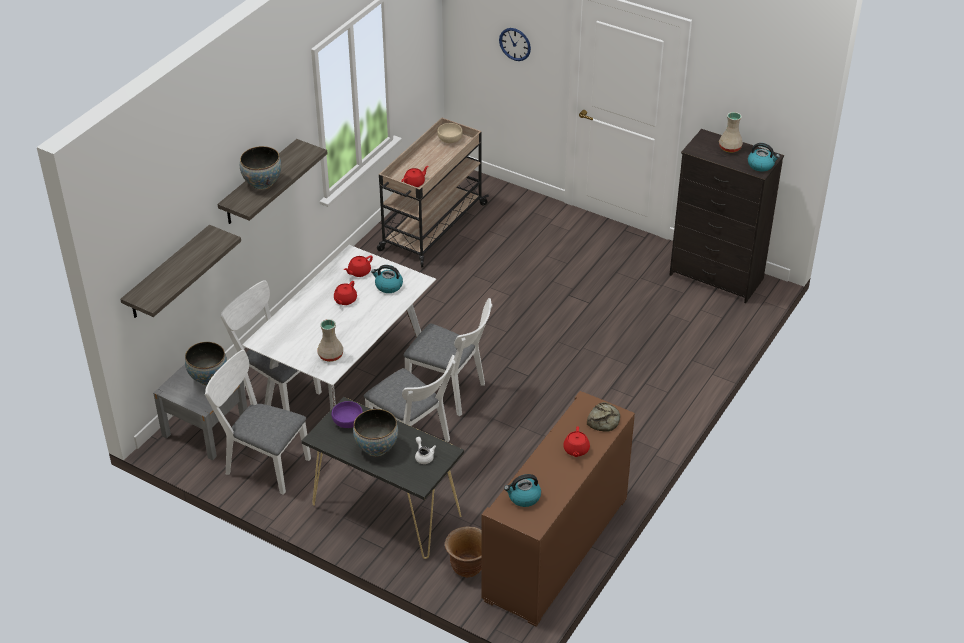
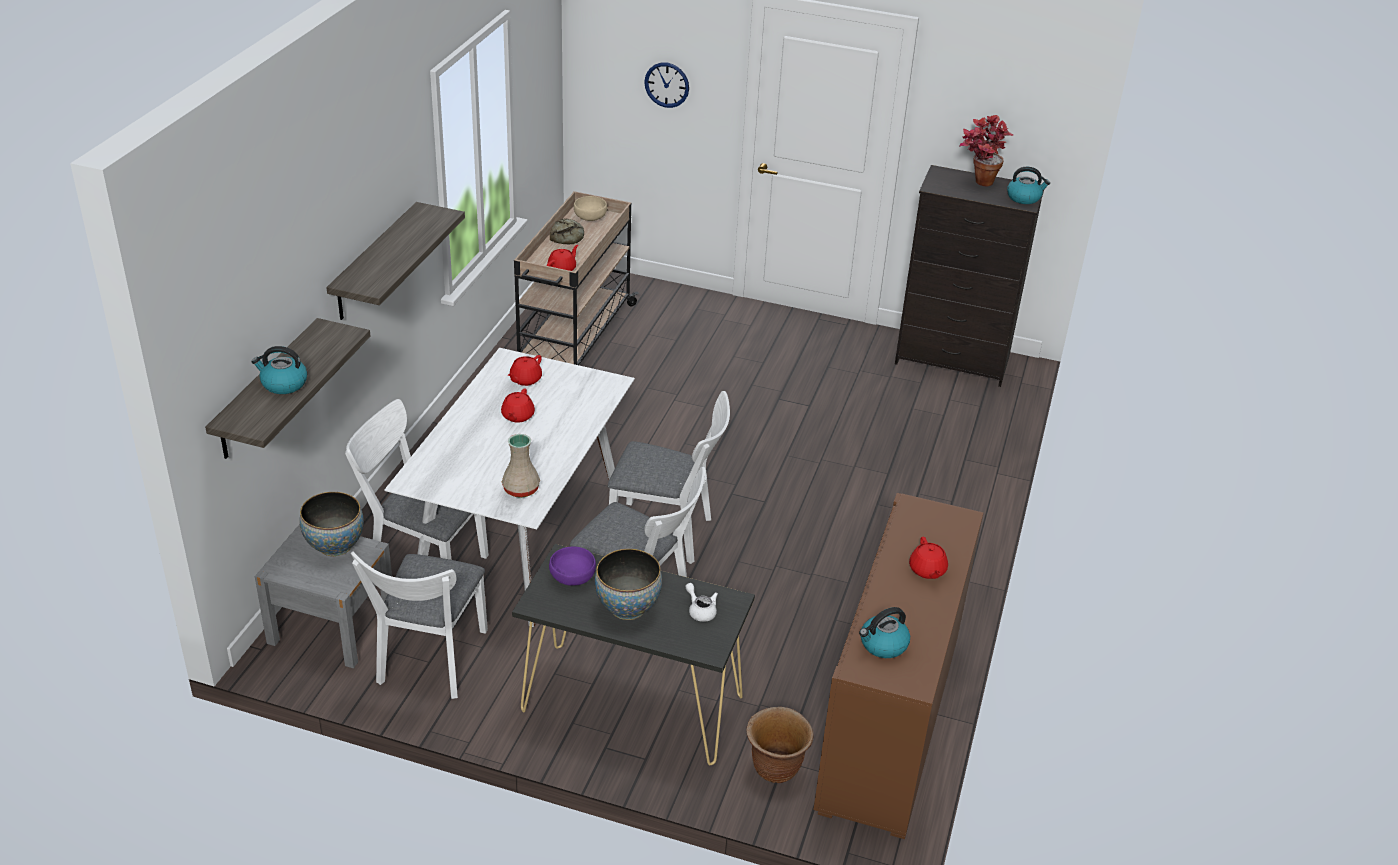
camera: 15 degrees left, 5 degrees down
white chair [205,350,311,495] -> white chair turned 90 degrees counterclockwise [351,552,488,699]
bowl [240,146,281,190] -> none
kettle [371,265,403,293] -> kettle moved to [252,346,307,394]
bread [587,402,620,432] -> bread moved to [550,219,584,244]
beige vase [719,112,743,153] -> potted plant [959,115,1014,186]

